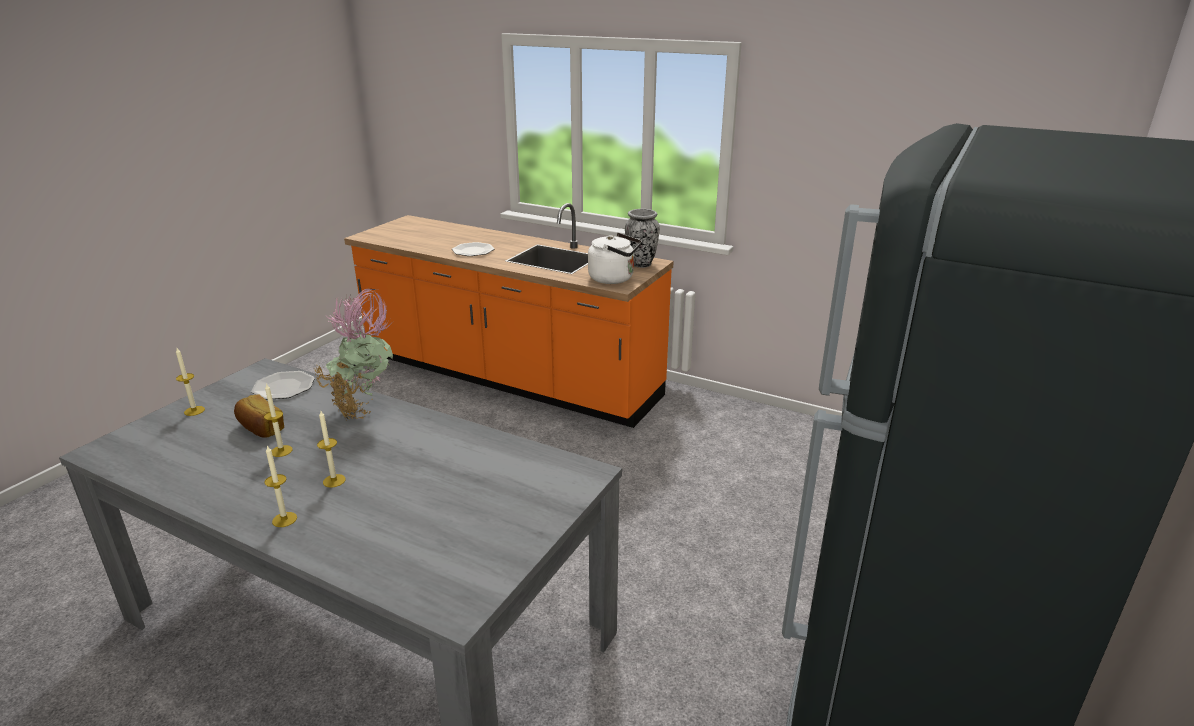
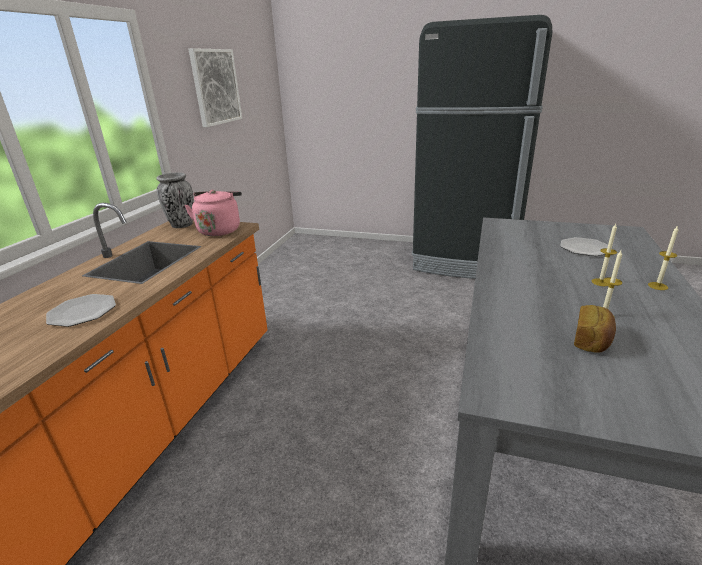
camera: 100 degrees left, 0 degrees up
candle [176,348,205,416] -> none
plate [251,371,315,400] -> plate moved to [560,237,608,256]
potted plant [314,289,393,419] -> none
white kettle [588,233,641,284] -> pink kettle [184,190,242,236]
none -> picture [189,48,242,127]

